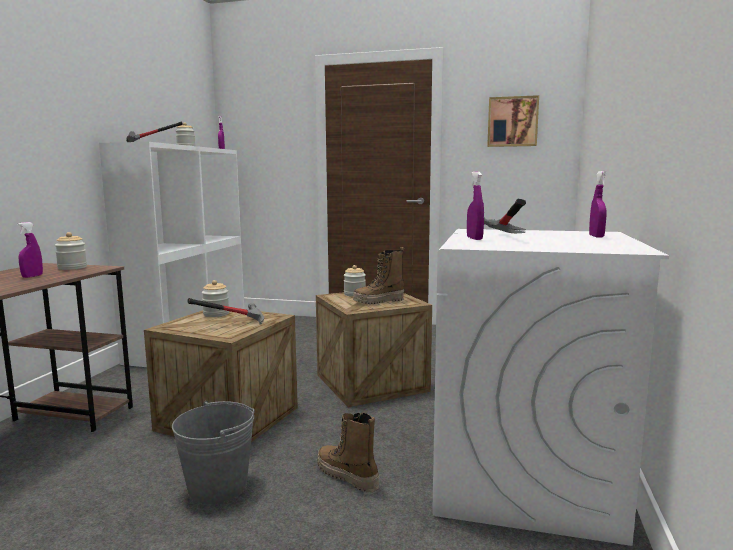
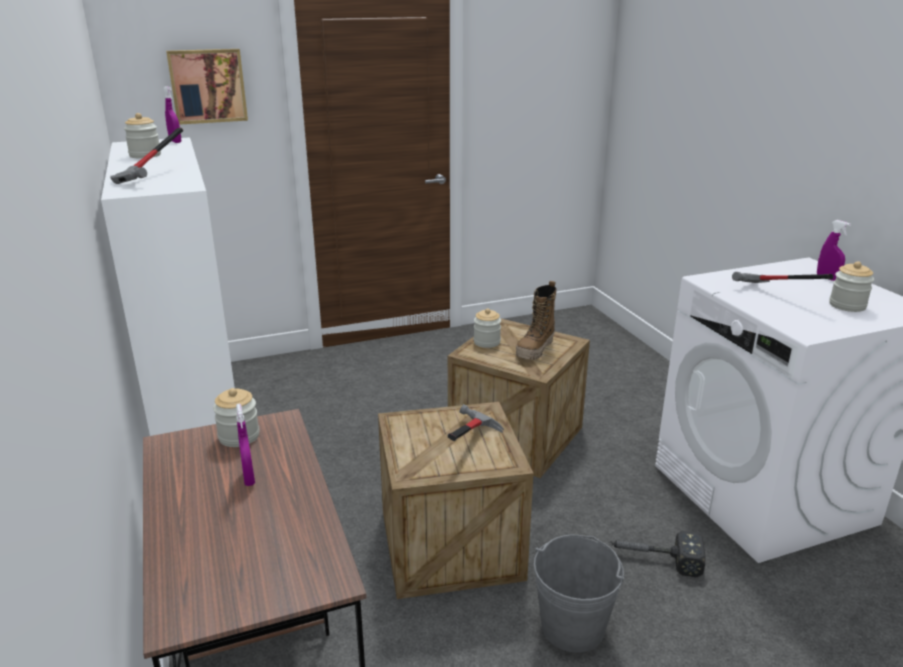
camera: 35 degrees left, 15 degrees up
jar [202,280,229,317] -> jar moved to [829,261,874,312]
boot [318,412,379,492] -> hammer [608,531,705,577]
purple spray bottle [467,171,484,240] -> none
picture [487,95,539,147] -> picture moved to [166,49,248,125]

